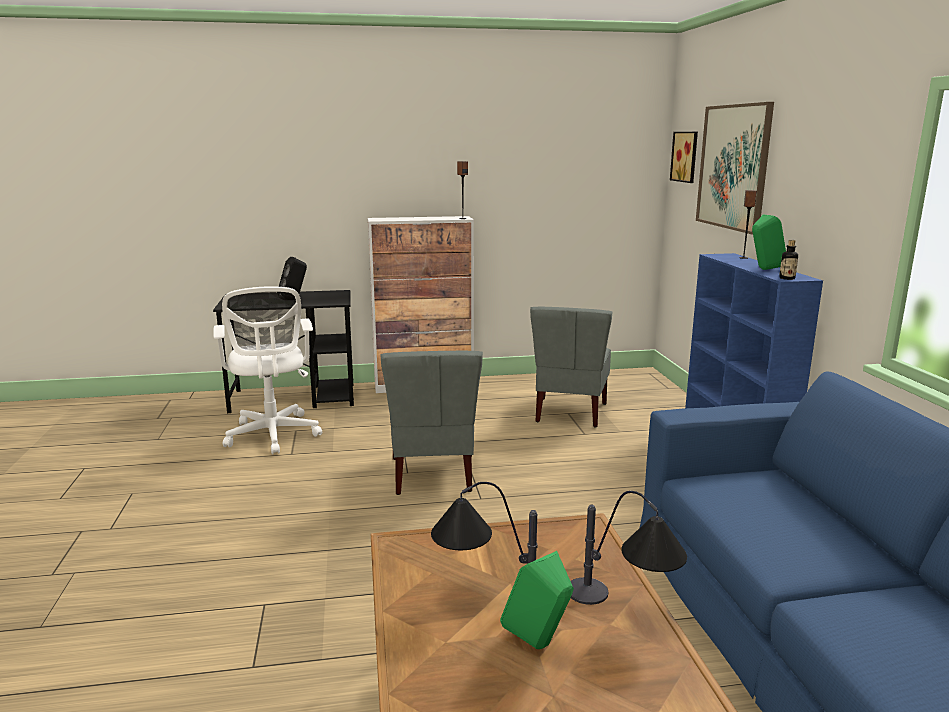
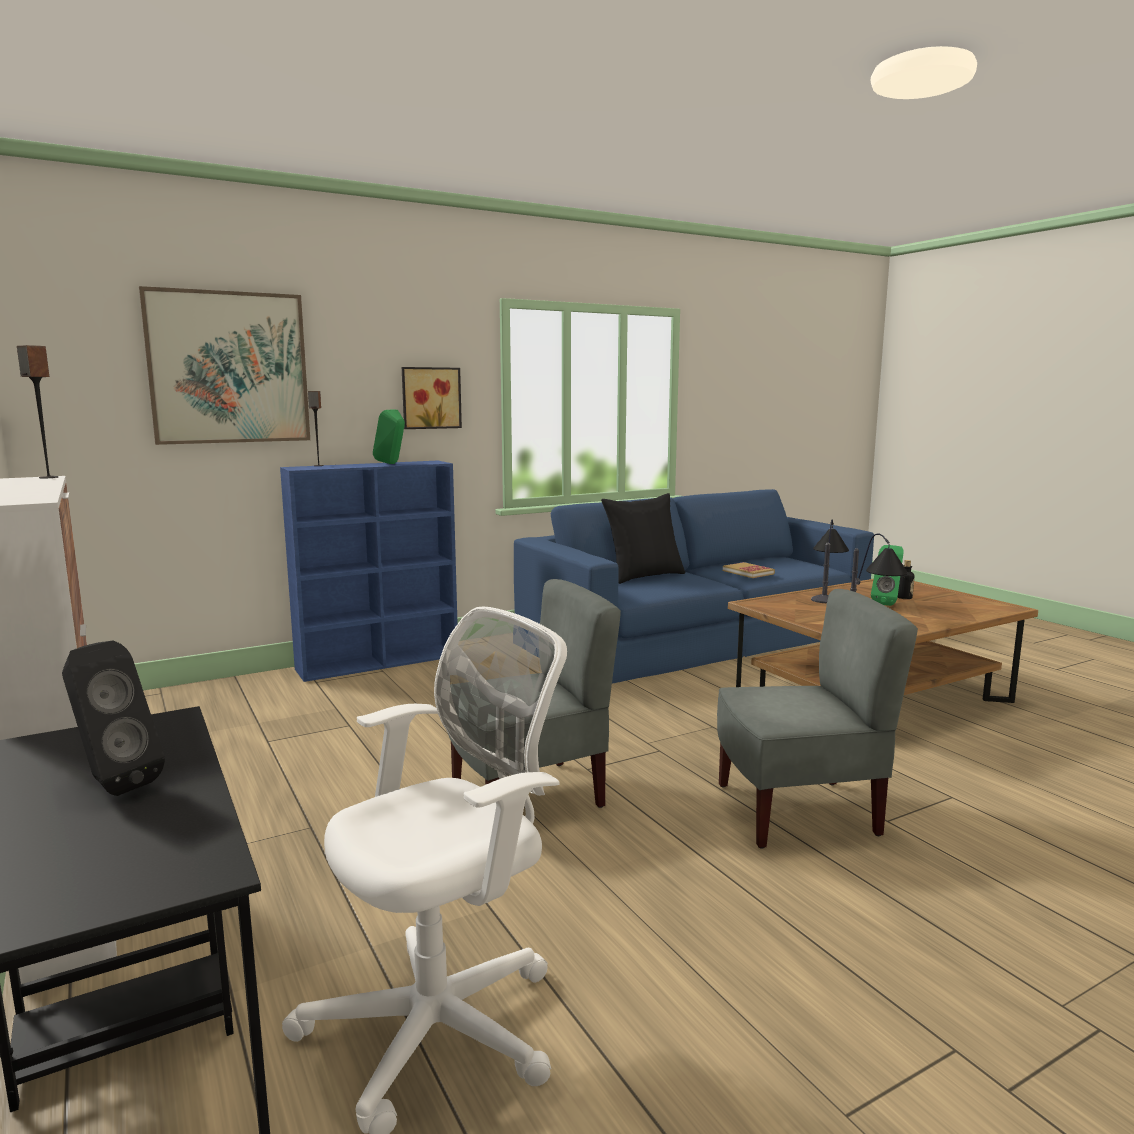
camera: 110 degrees left, 5 degrees down
grey chair [530,307,613,428] -> grey chair moved to [717,589,918,849]
picture [670,132,698,183] -> picture moved to [402,367,462,429]
bottle [779,240,798,280] -> bottle moved to [898,560,914,599]
none -> black pillow [601,493,685,584]
none -> book [723,562,775,578]

